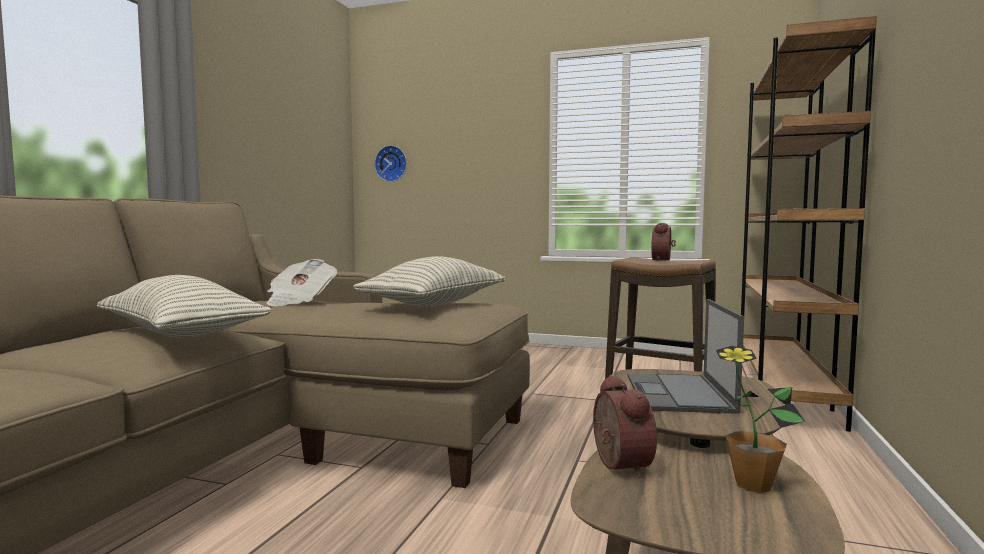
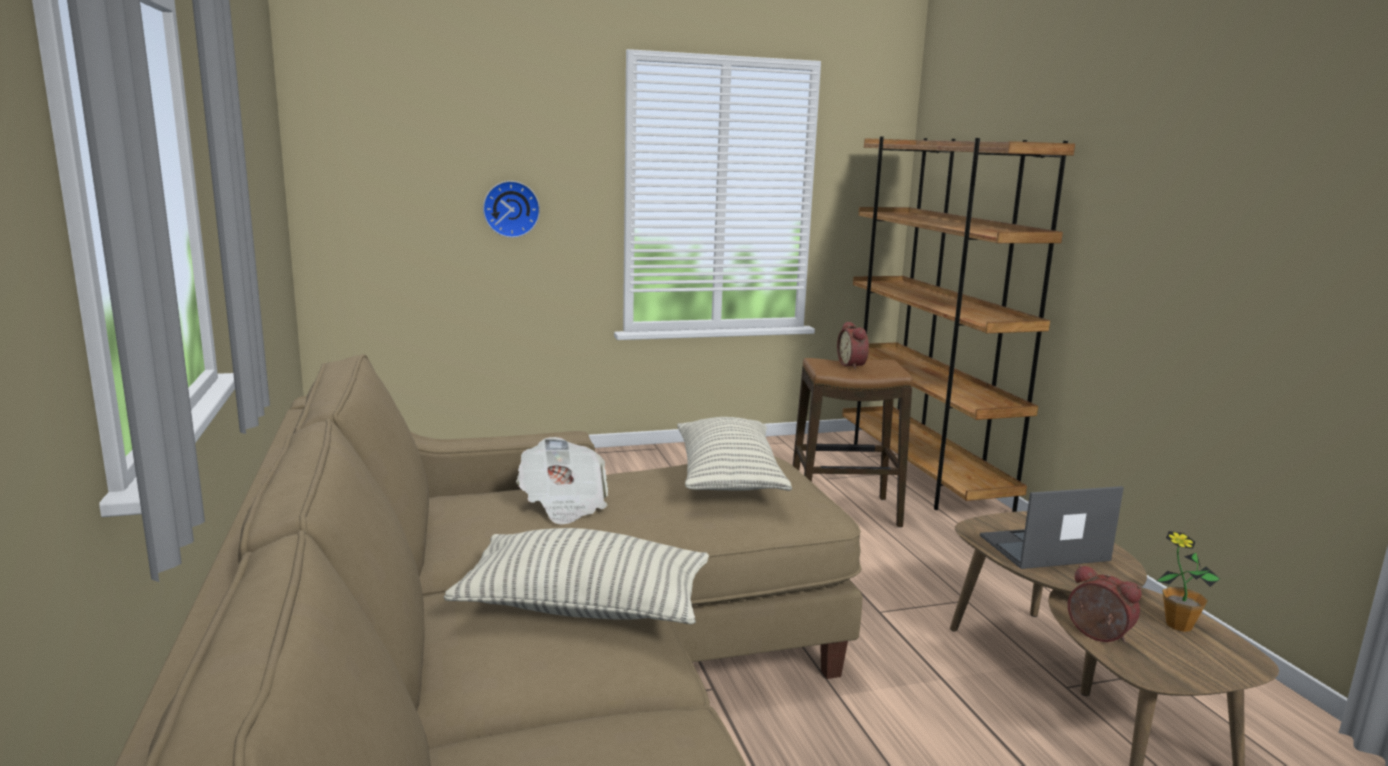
camera: 35 degrees left, 10 degrees up
wall clock [374,145,407,182] -> wall clock moved to [483,181,540,238]
laptop [628,299,744,414] -> laptop turned 105 degrees clockwise [980,486,1124,569]

